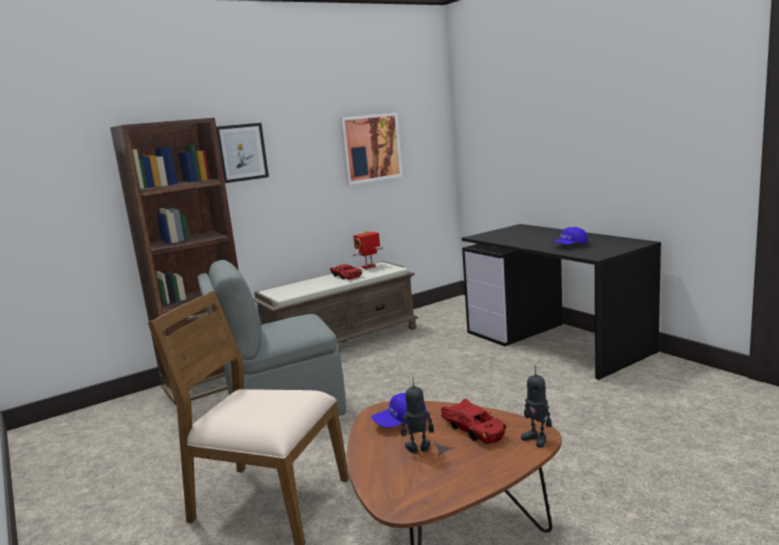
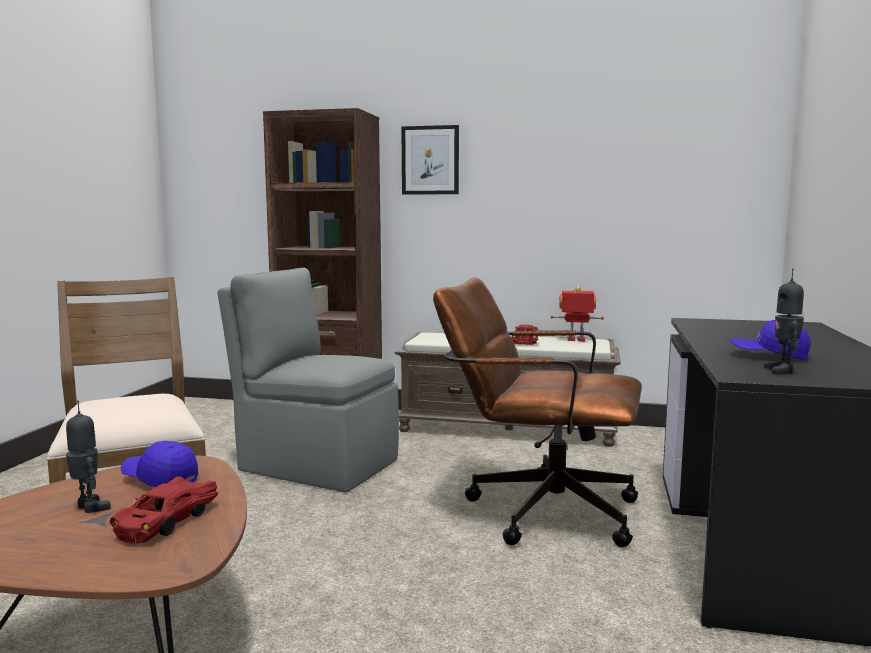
camera: 45 degrees right, 5 degrees down
picture [340,113,403,185] -> none
toy robot [521,366,552,448] -> toy robot moved to [764,269,804,374]
none -> brown office chair [433,277,642,547]

